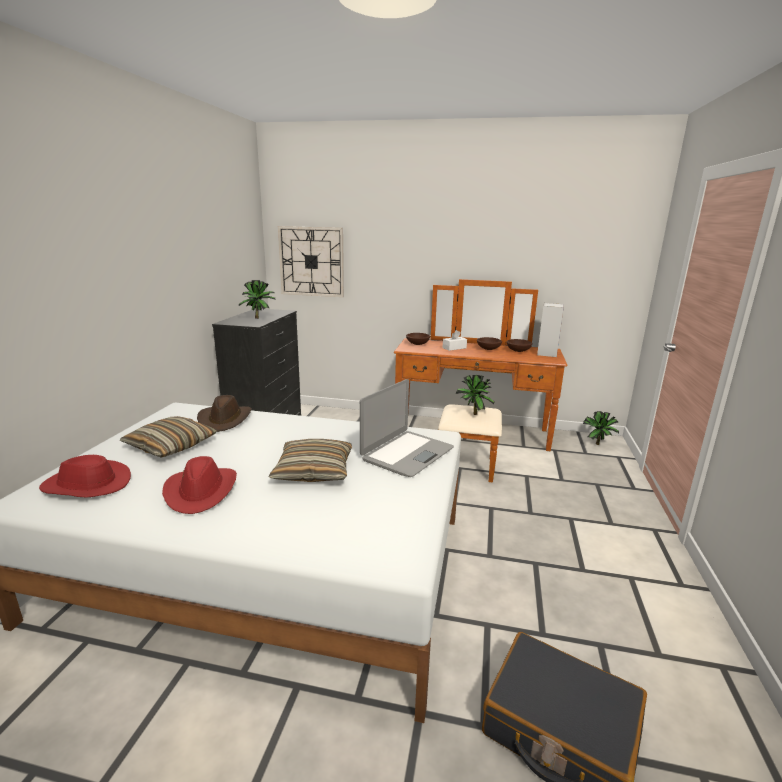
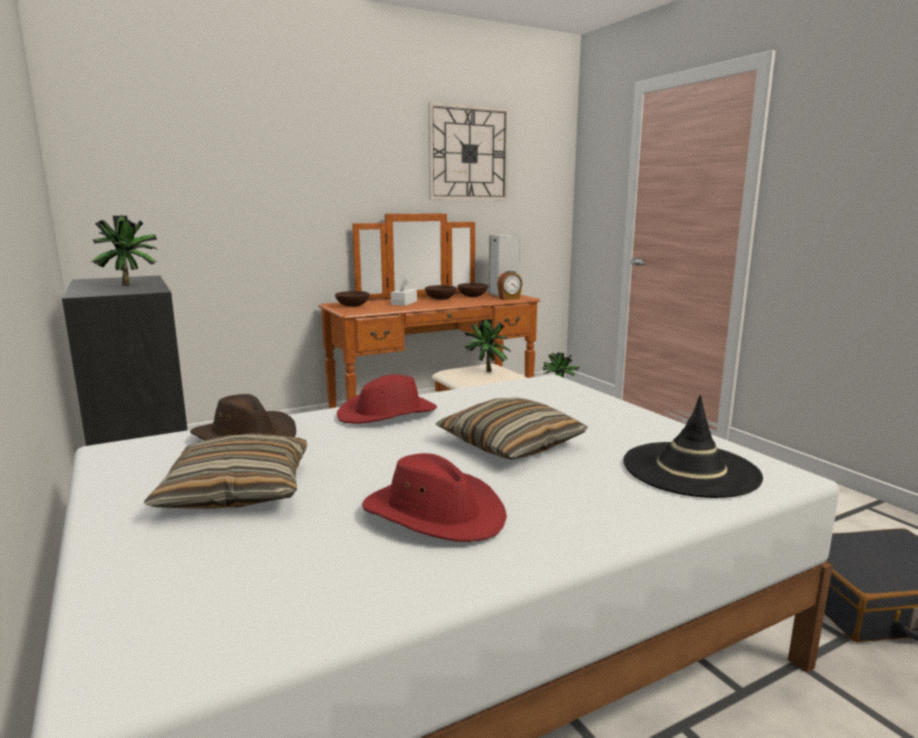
camera: 40 degrees left, 5 degrees down
red hat [39,455,131,498] -> red hat moved to [337,374,437,424]
wall clock [278,226,344,297] -> wall clock moved to [428,102,509,200]
laptop [360,379,454,477] -> none
none -> alarm clock [497,271,523,300]
none -> black hat [623,395,763,498]

